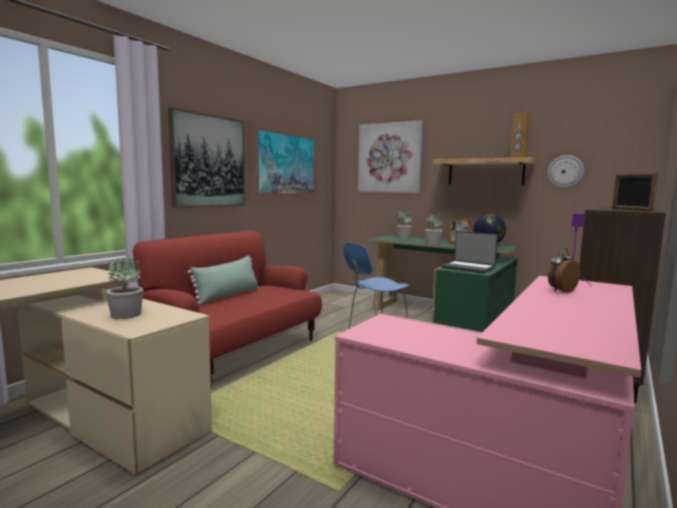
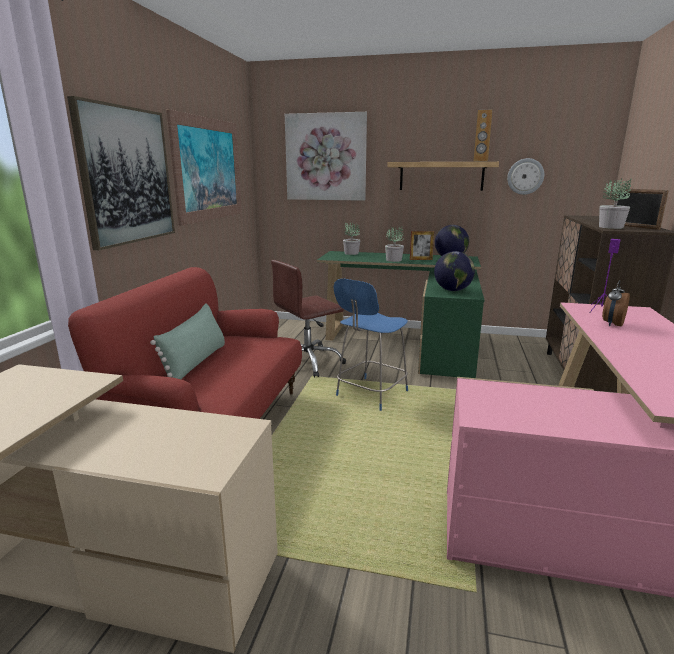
camera: 20 degrees left, 10 degrees up
potted plant [106,257,143,319] -> potted plant moved to [599,178,632,229]
laptop [442,231,498,273] -> globe [434,251,475,291]
none -> brown office chair [271,260,346,377]

